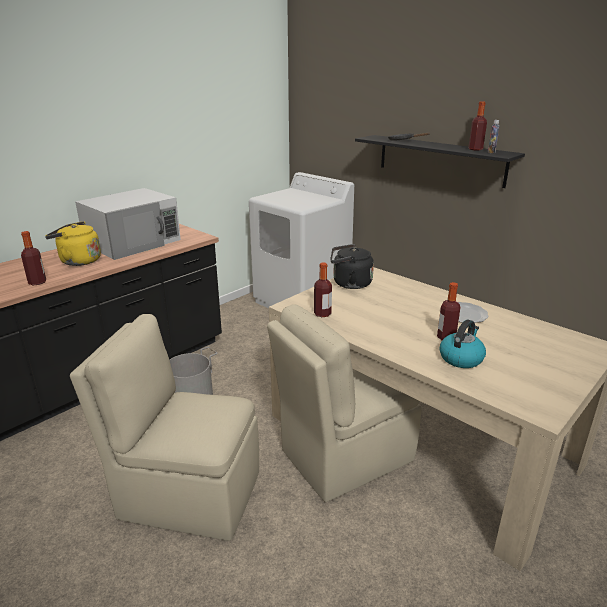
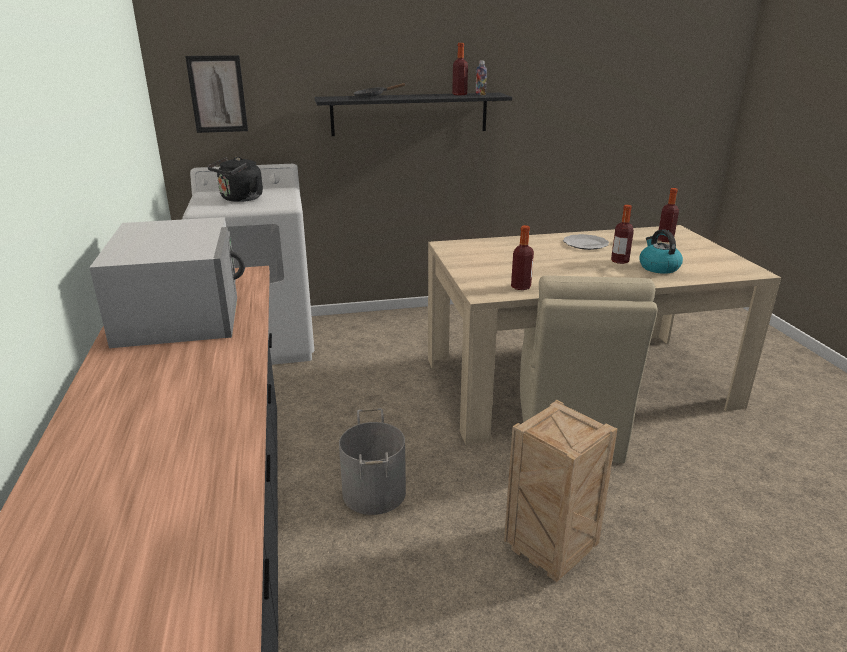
camera: 55 degrees left, 0 degrees up
bottle [21,231,46,285] -> bottle moved to [658,188,679,242]
yellow kettle [45,221,101,266] -> none
beige chair [70,314,259,541] -> crate [504,400,618,582]
black kettle [330,244,374,289] -> black kettle moved to [207,157,263,202]
none -> picture [185,55,248,133]

